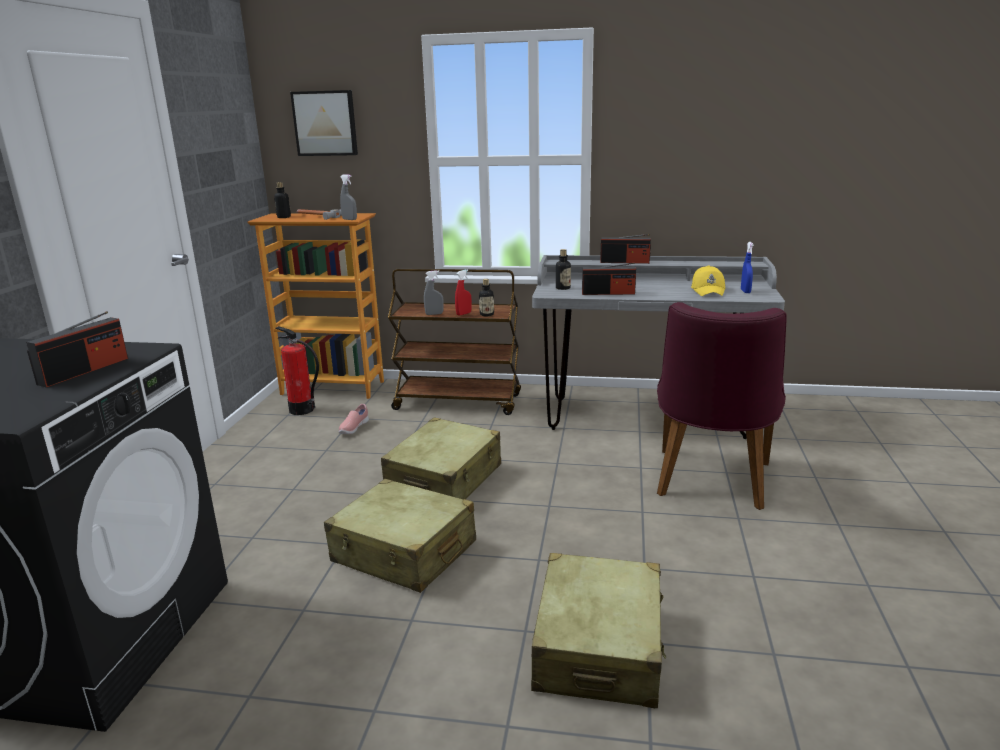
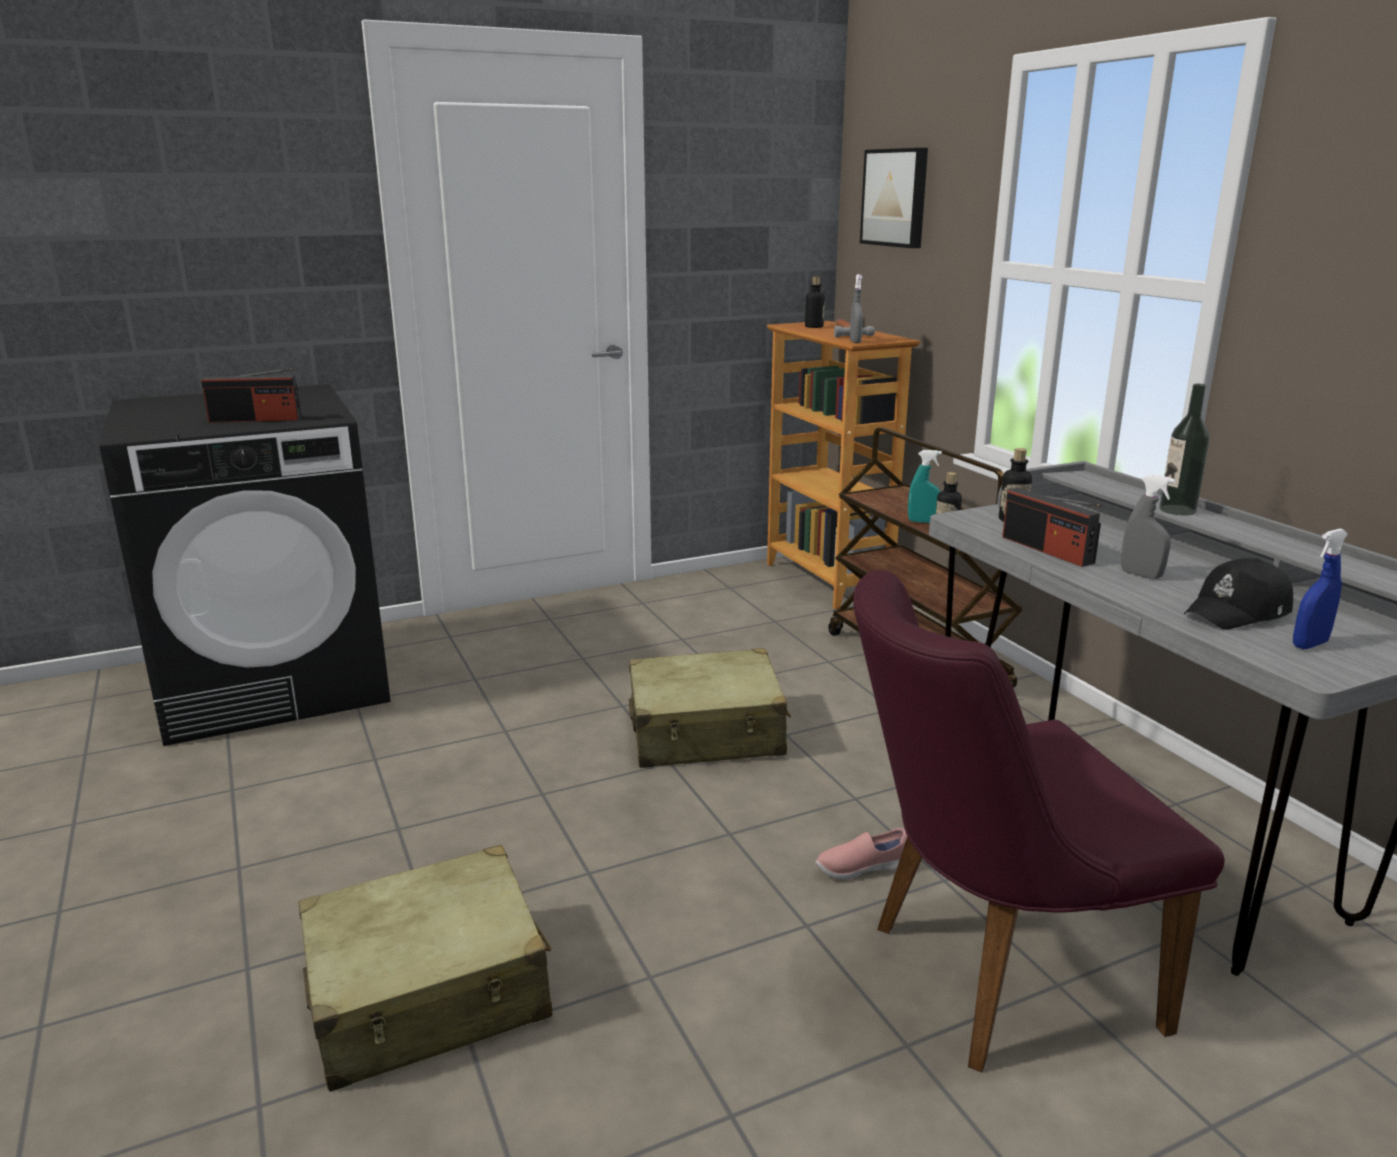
camera: 55 degrees right, 0 degrees up
fire extinguisher [276,326,319,415] -> none
beige suitcase [324,479,476,593] -> none
pink shoe [338,404,369,434] -> pink shoe moved to [816,828,907,880]
grey spray bottle [424,270,444,315] -> grey spray bottle moved to [1121,474,1176,579]
red spray bottle [455,269,472,316] -> turquoise spray bottle [908,450,942,523]
radio [600,234,651,264] -> bottle [1159,384,1210,515]
yellow cap [691,265,725,296] -> black cap [1184,558,1293,630]

